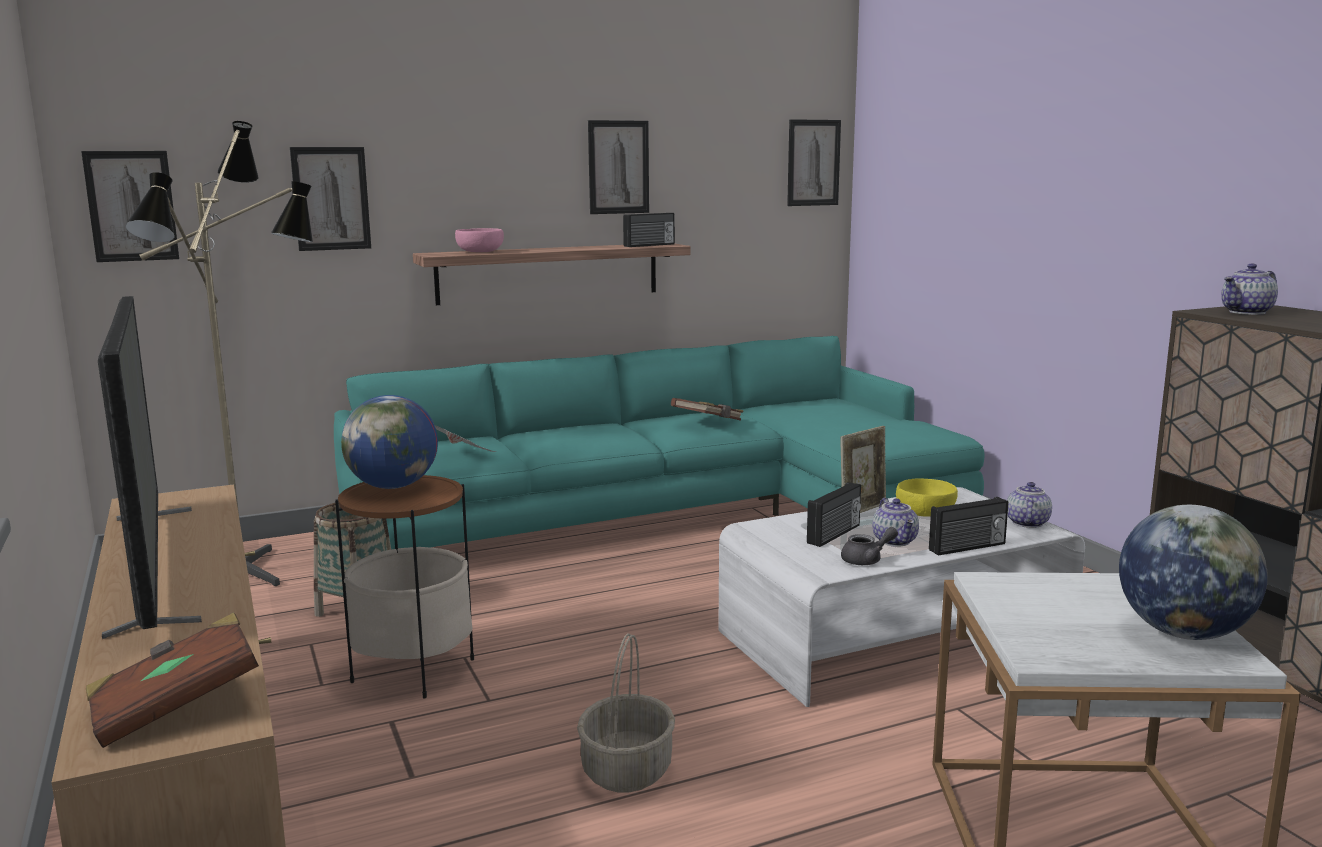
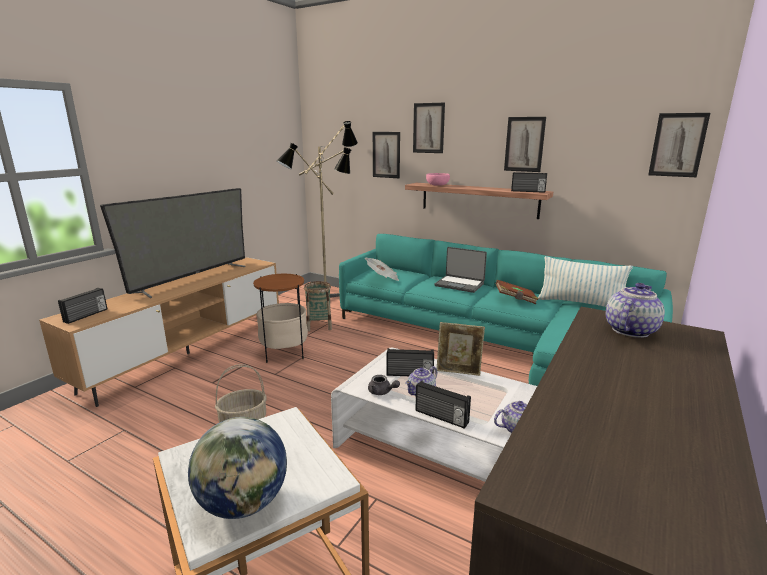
camera: 55 degrees right, 5 degrees up
picture [81,151,179,262] -> picture moved to [413,103,445,153]
brown book [86,612,259,748] -> radio [58,288,107,324]
globe [341,395,438,489] -> none
yellow bowl [896,478,958,517] -> none
teapot [1221,263,1278,315] -> teapot turned 105 degrees clockwise [606,283,665,338]
none -> laptop [434,247,487,293]
none -> pillow [538,256,633,307]

